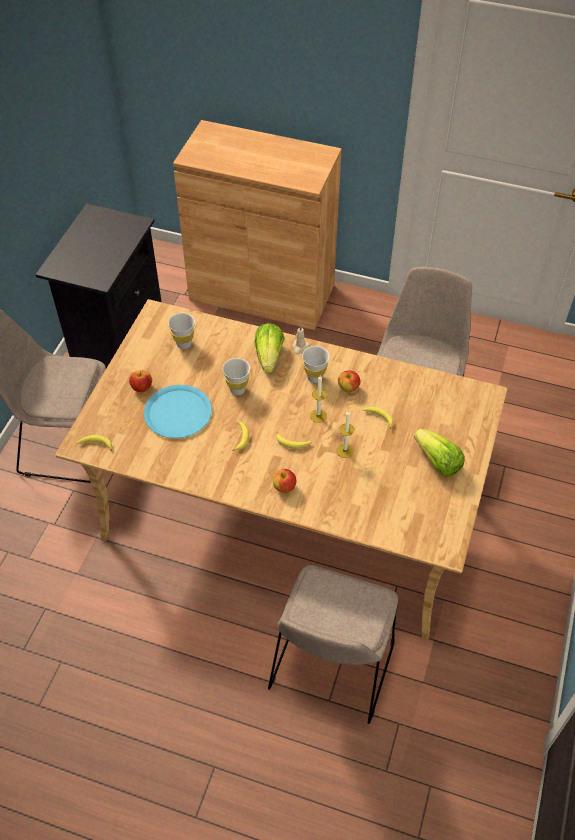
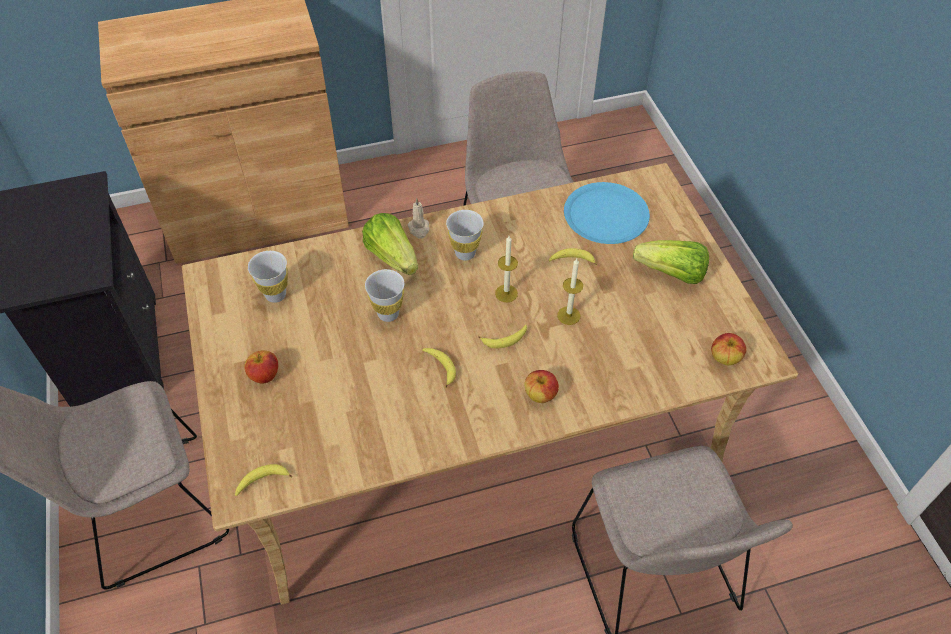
camera: 35 degrees left, 0 degrees up
blue plate [144,385,212,438] -> blue plate moved to [564,182,650,244]
apple [338,370,360,392] -> apple moved to [711,333,746,365]

